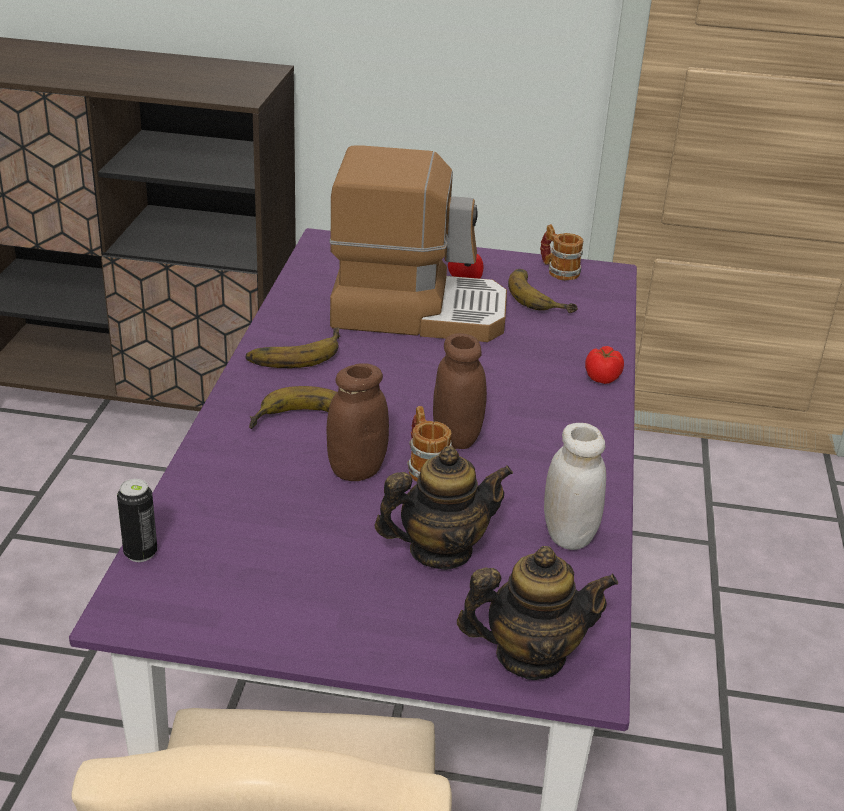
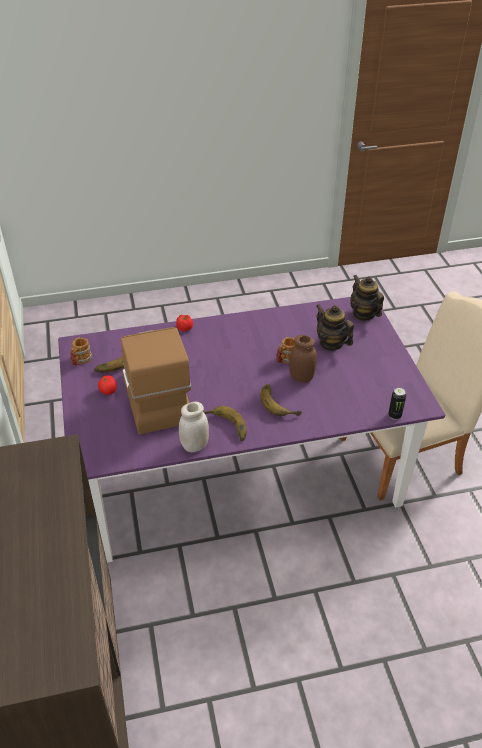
camera: 110 degrees left, 10 degrees up
brown jar [433,333,487,449] -> none
white jar [544,423,606,550] -> white jar moved to [179,402,209,452]

